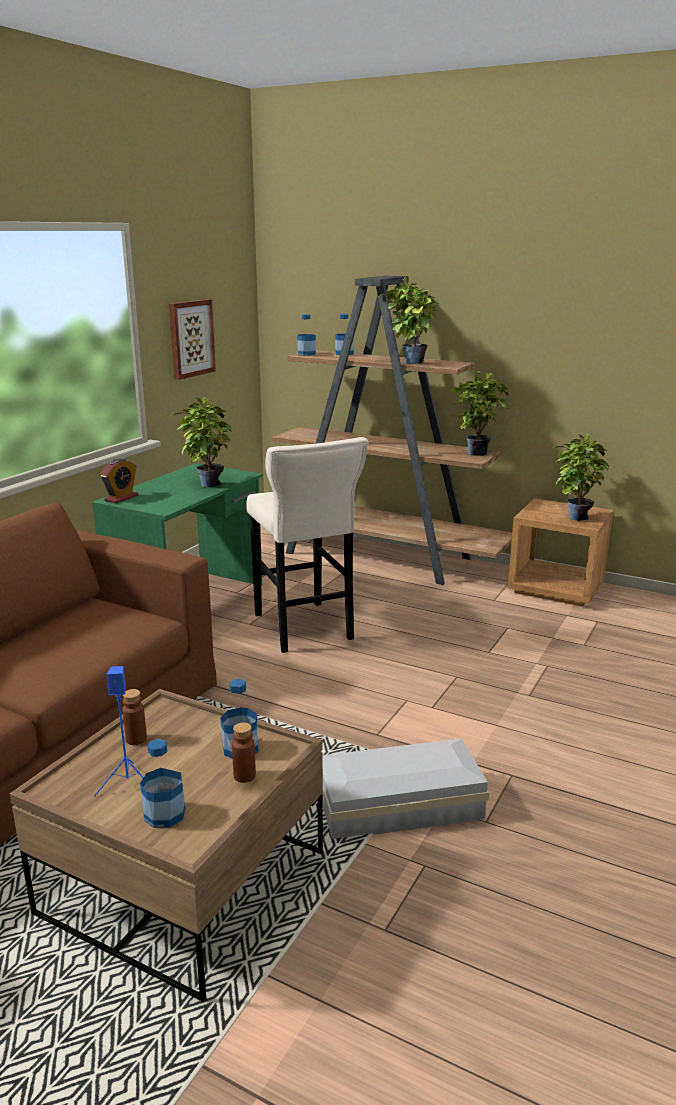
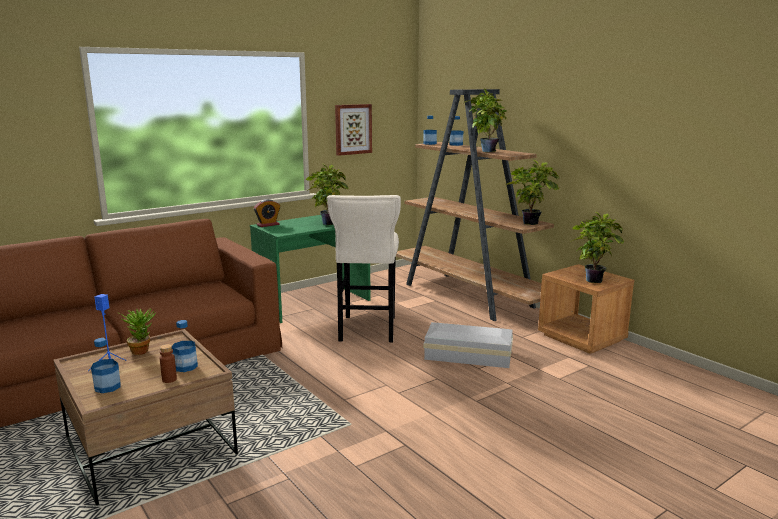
camera: 25 degrees right, 5 degrees down
brown bottle [122,689,147,745] -> potted plant [119,309,156,355]
white storage box [322,738,489,839] -> white storage box moved to [424,322,513,368]

